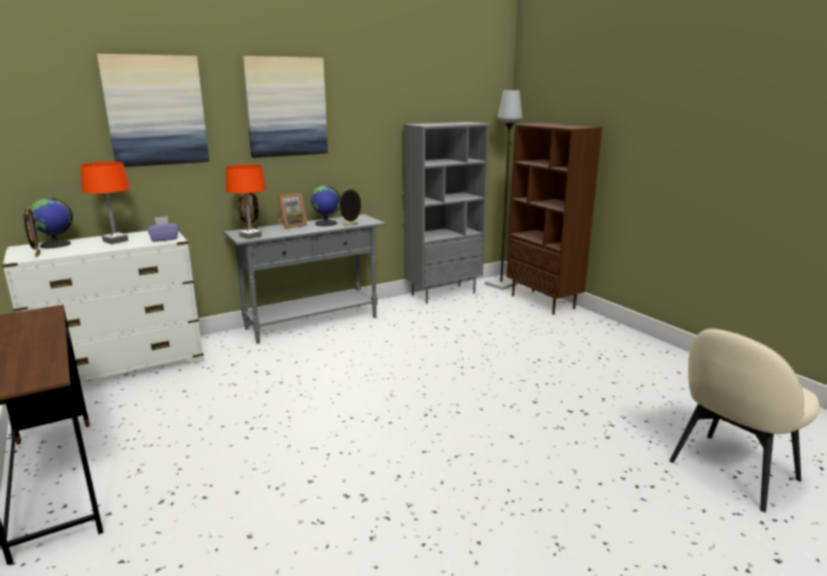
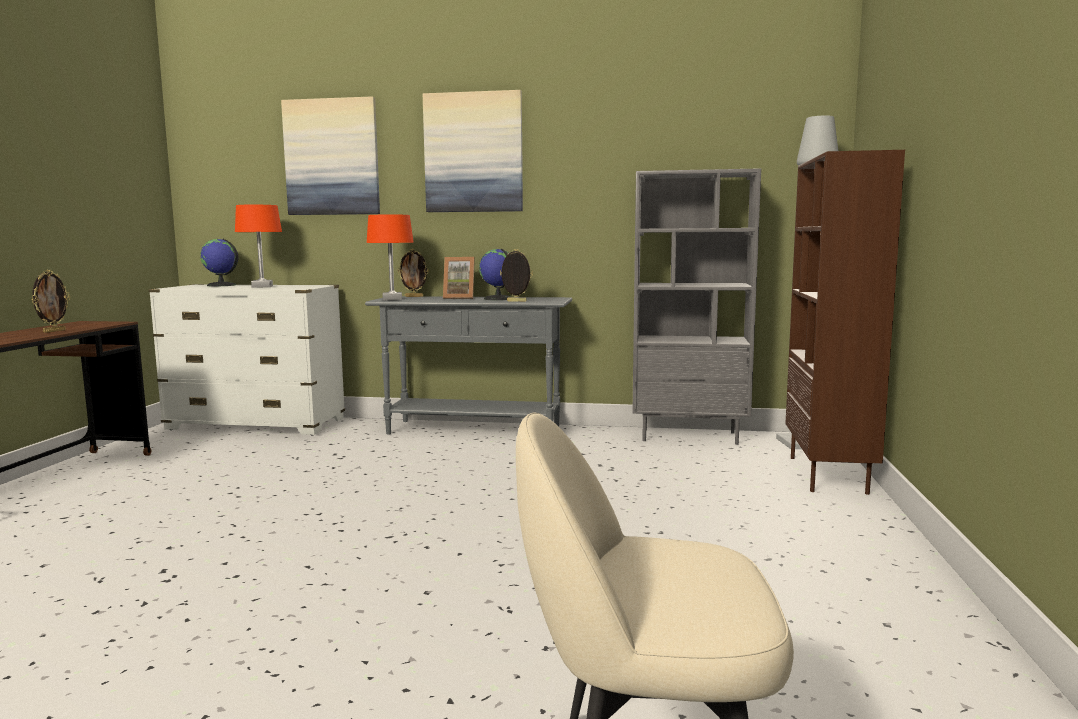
camera: 40 degrees right, 10 degrees down
picture frame [24,206,40,257] -> picture frame moved to [32,270,70,333]
purple tissue box [147,216,179,242] -> none

